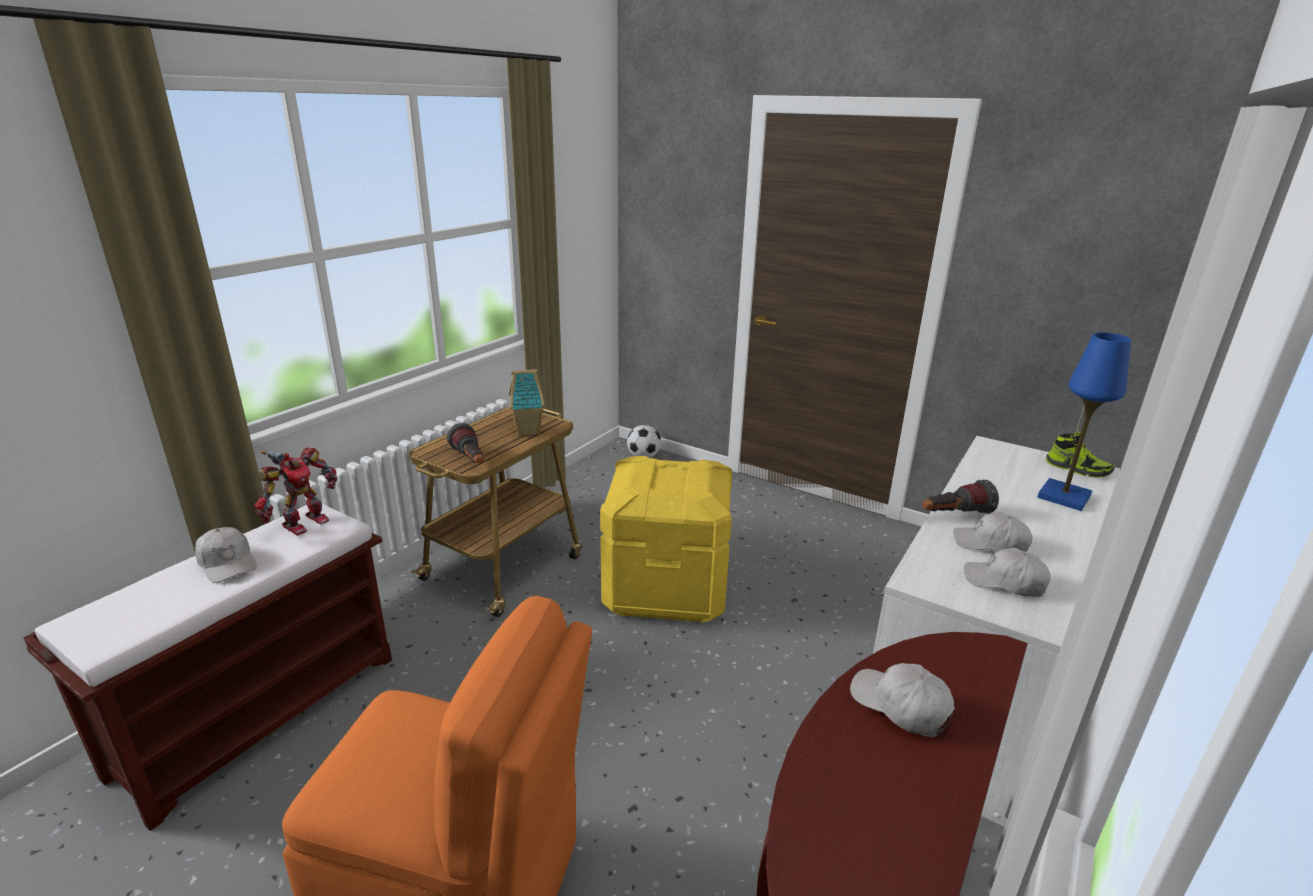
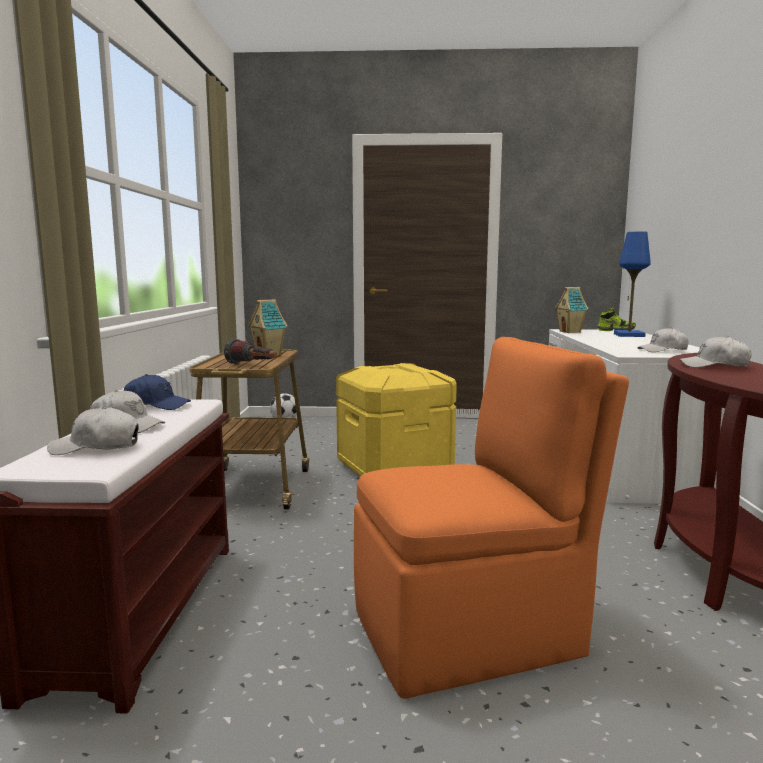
camera: 30 degrees left, 15 degrees down
toy robot [254,447,337,536] -> blue cap [124,374,191,410]
flashlight [923,480,999,514] -> none
white cap [953,512,1032,552] -> white cap moved to [47,407,139,455]
none -> toy house [555,287,589,333]

